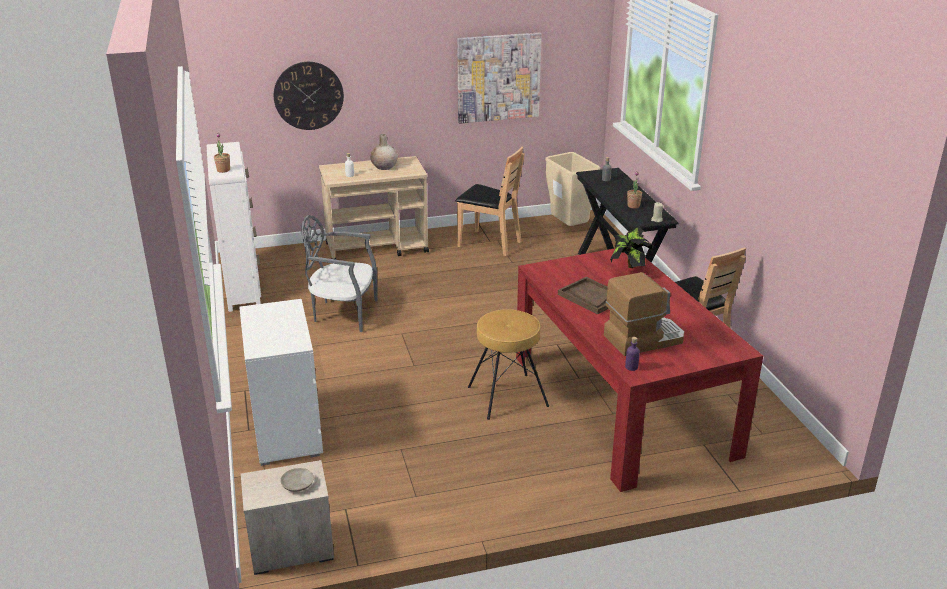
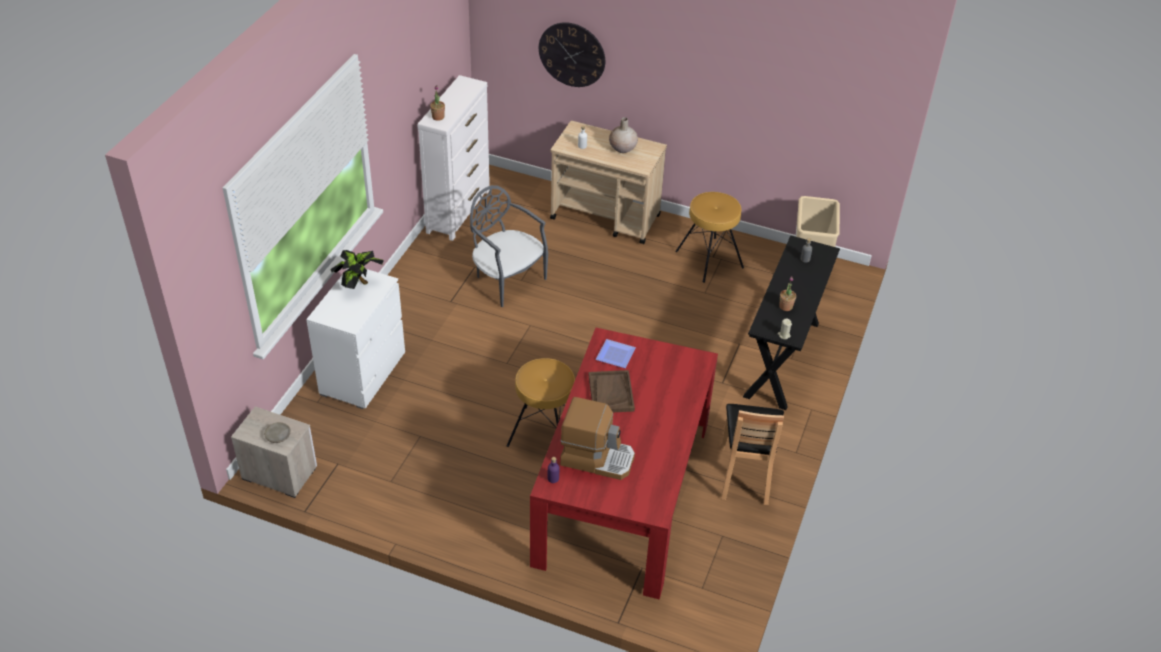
camera: 35 degrees right, 15 degrees up
brown chair [456,147,525,256] -> brown stool [675,192,744,283]
picture [457,32,542,124] -> none
potted plant [610,226,652,268] -> potted plant moved to [330,250,384,289]
none -> plate [596,339,636,368]

